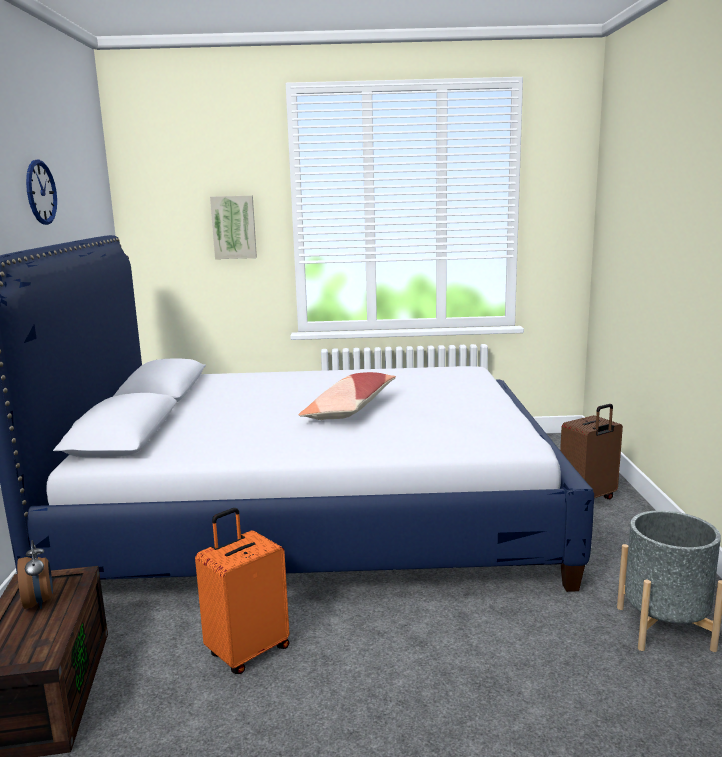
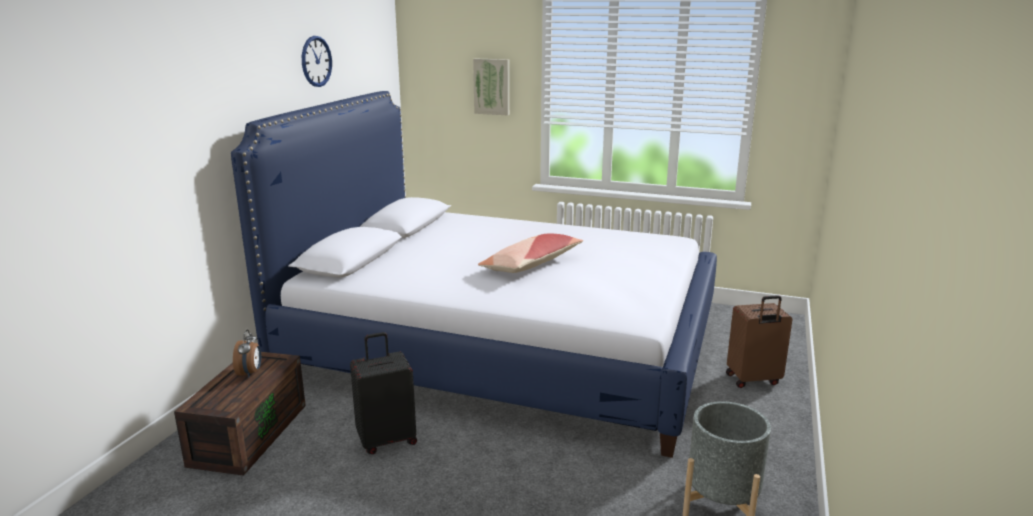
camera: 20 degrees right, 5 degrees up
orange suitcase [195,508,290,674] -> black suitcase [350,332,417,454]

